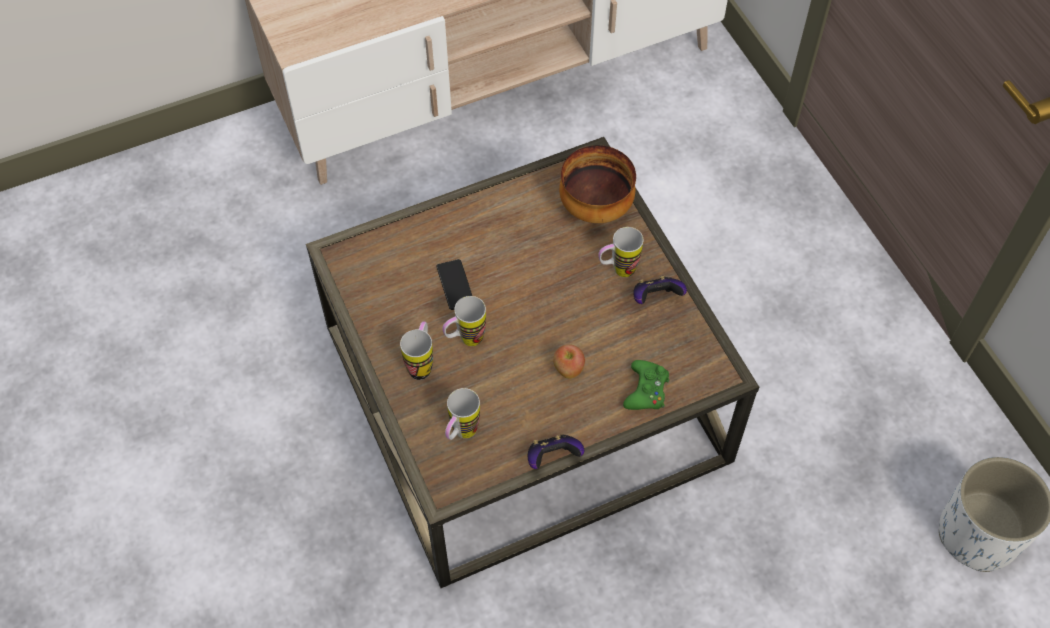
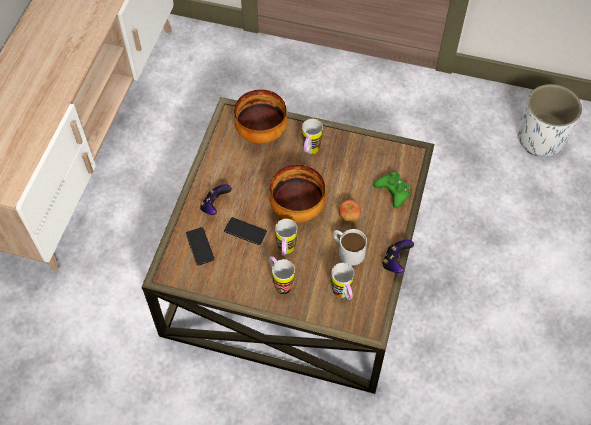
camera: 50 degrees left, 0 degrees up
game controller [633,276,687,304] -> game controller moved to [200,184,232,215]
none -> phone [186,227,214,266]
none -> bowl [270,165,325,223]
none -> white mug [333,229,367,265]

